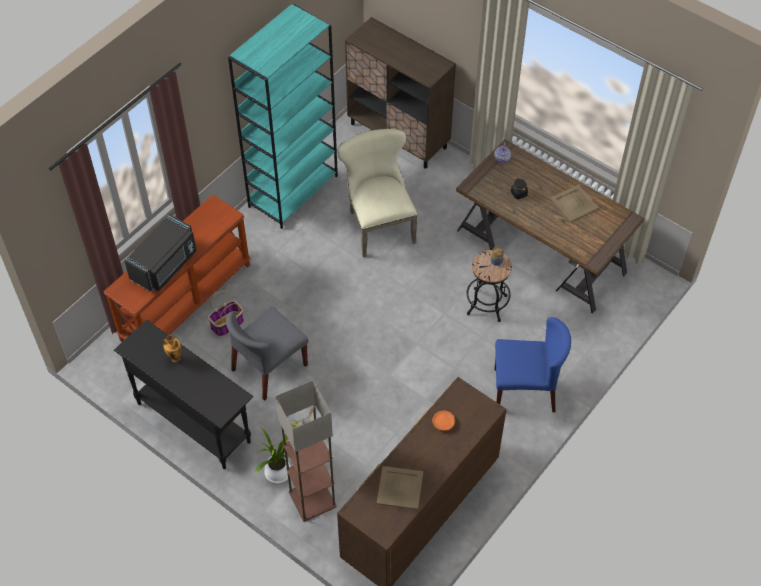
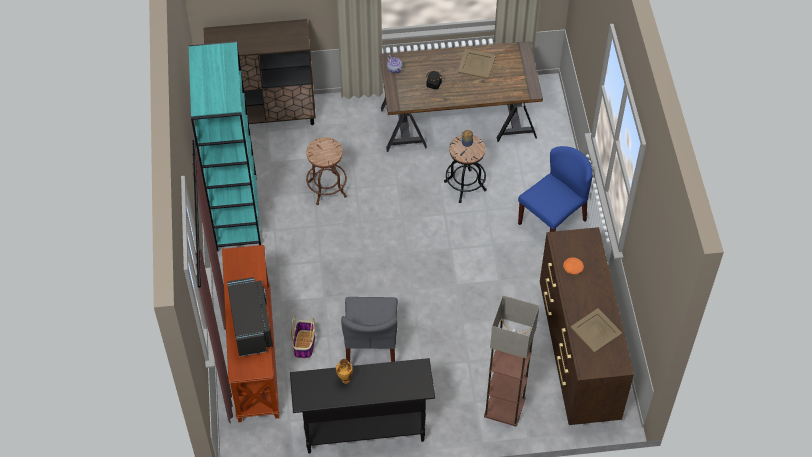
camera: 45 degrees left, 0 degrees up
potted plant [255,420,301,483] -> none
beige chair [337,129,417,257] -> brown stool [306,137,347,205]

